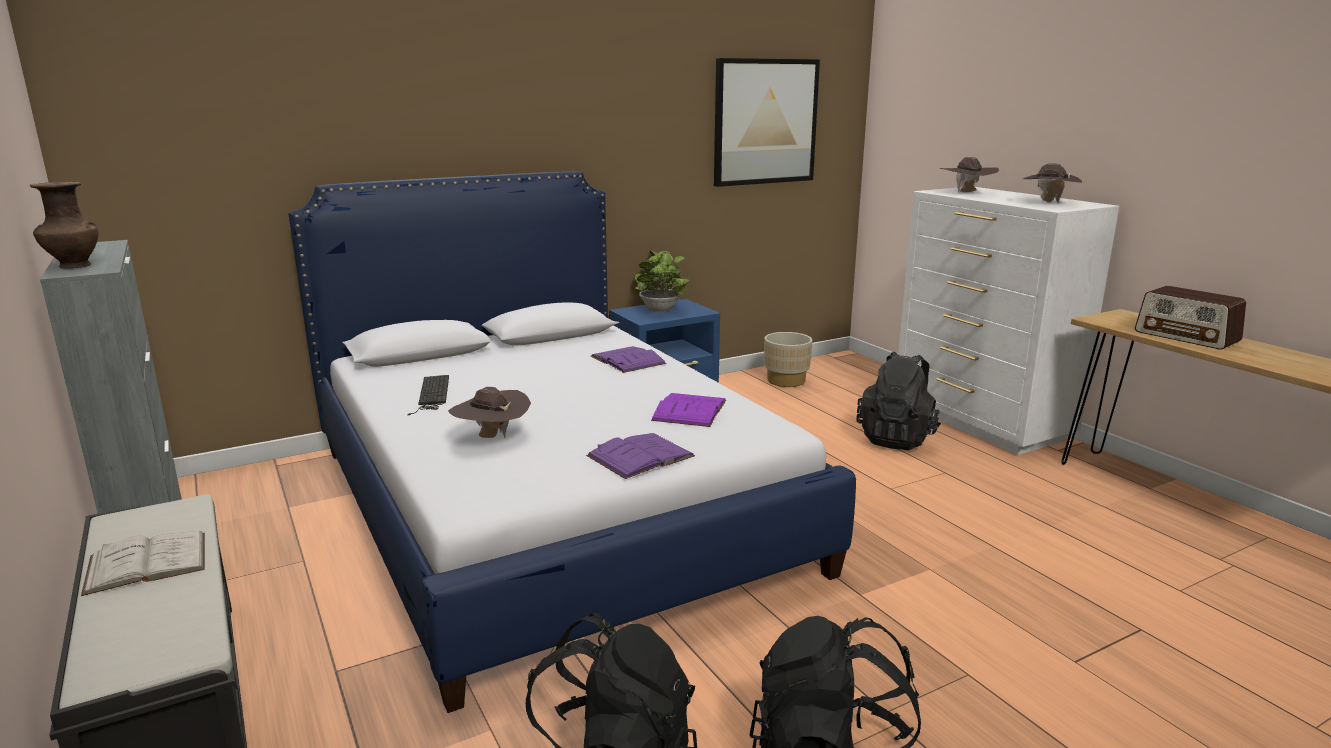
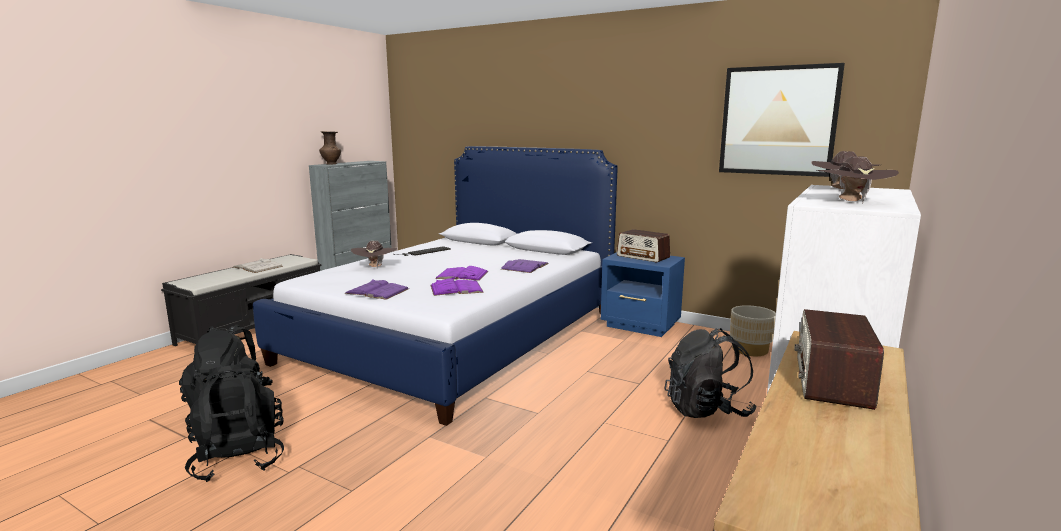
camera: 60 degrees right, 5 degrees down
potted plant [634,250,690,312] -> radio [617,229,670,262]
none -> purple book [435,266,488,281]

